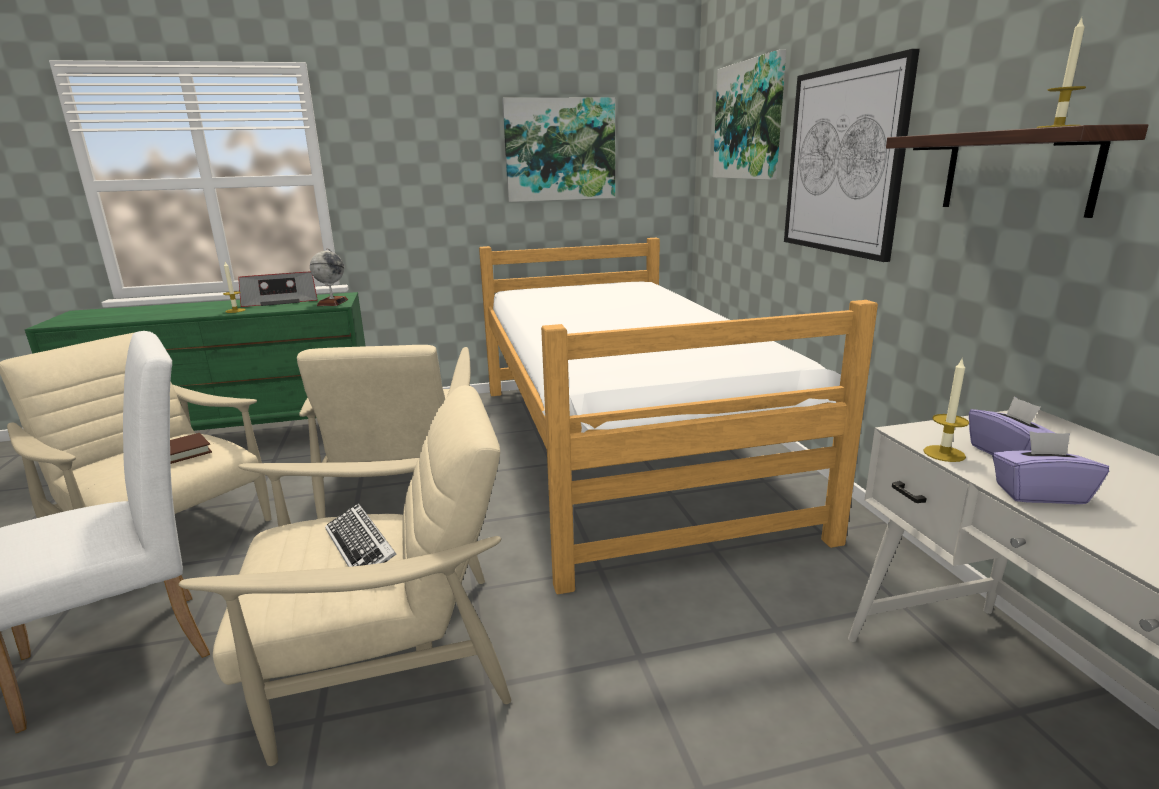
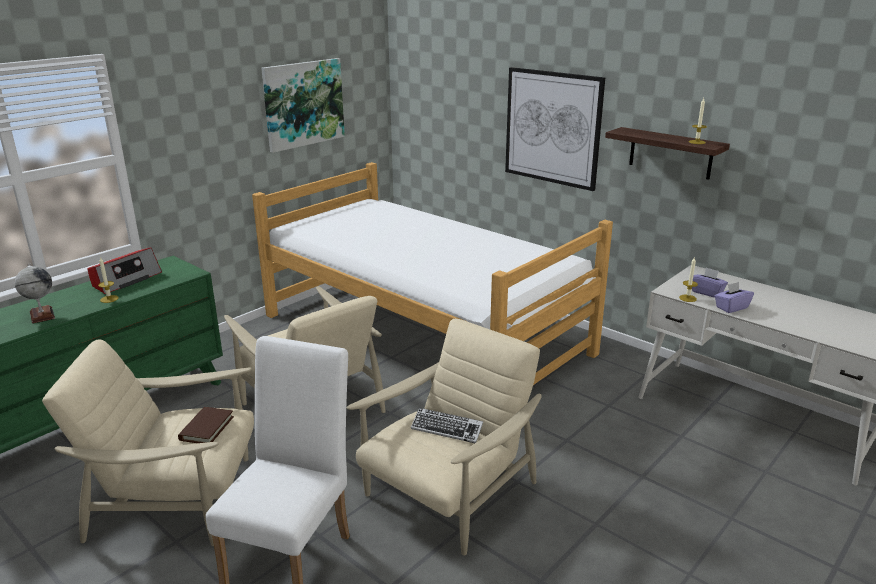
camera: 35 degrees left, 5 degrees up
globe [310,248,348,306] -> globe moved to [15,264,55,324]
picture [713,49,786,180] -> none

